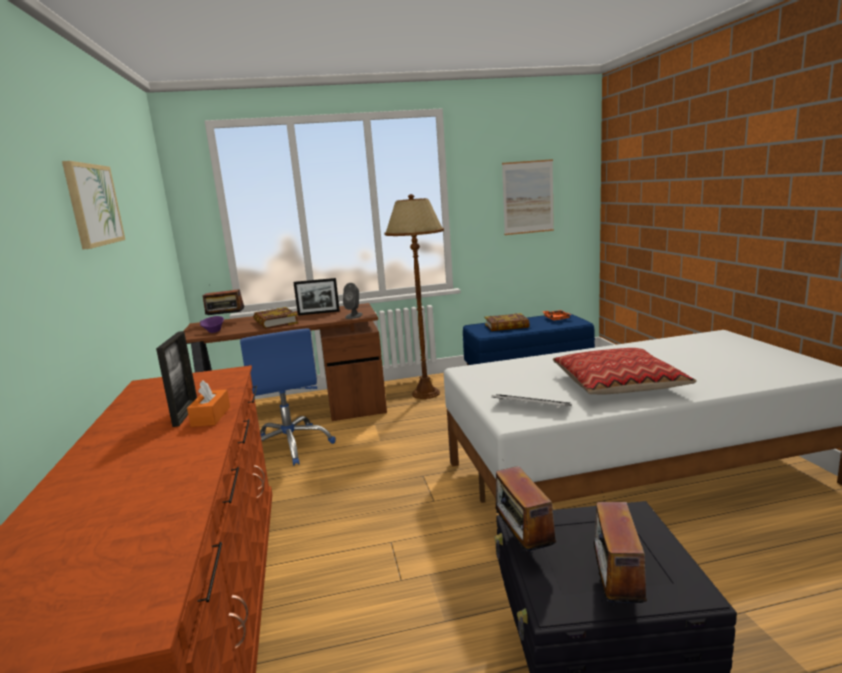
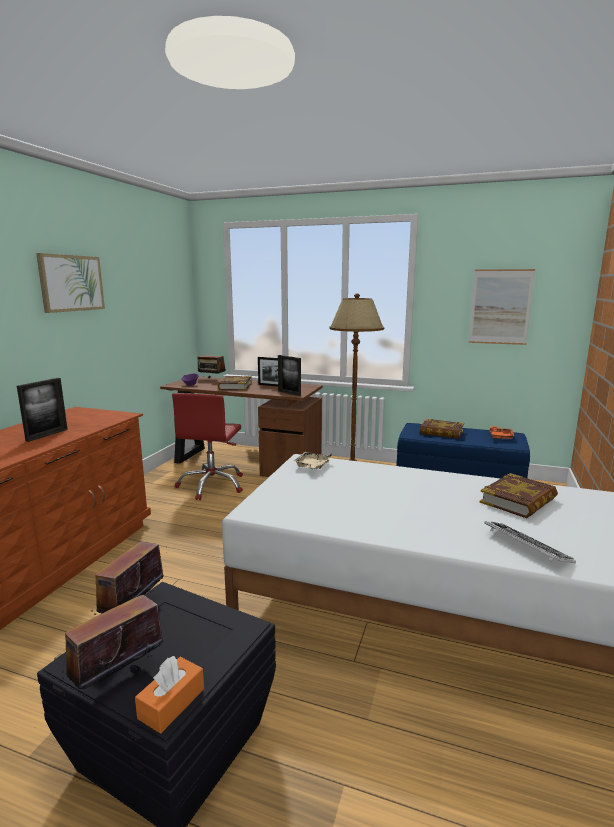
camera: 30 degrees right, 0 degrees up
orange tissue box [187,380,230,427] -> orange tissue box moved to [135,656,204,734]
blue office chair [240,328,336,466] -> red office chair [172,393,243,500]
grey speaker [343,283,363,319] -> picture frame [278,355,301,396]
keyboard [491,394,572,409] -> keyboard moved to [484,521,576,563]
pillow [553,348,697,394] -> none
none -> beige tray [293,452,332,469]
none -> book [479,473,558,518]

